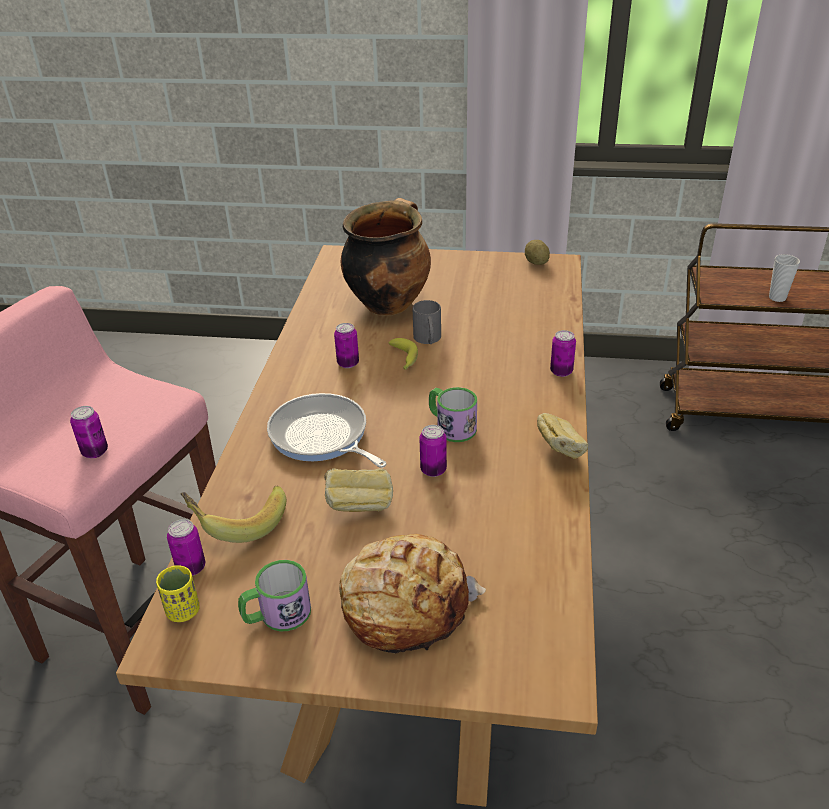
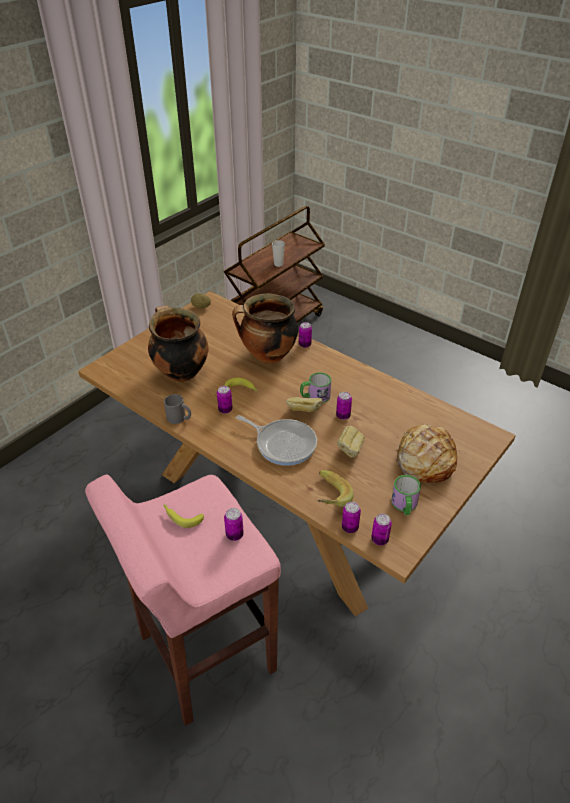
camera: 60 degrees left, 5 degrees up
yellow cup [156,565,200,622] -> can [371,513,392,545]
frying pan [267,393,387,468] -> frying pan turned 135 degrees counterclockwise [236,415,317,466]
grey mug [413,300,441,344] -> grey mug moved to [164,394,191,424]
bread [537,413,588,459] -> bread moved to [286,397,323,412]
none -> banana [163,505,204,528]
none -> cooking pot [232,293,298,364]

